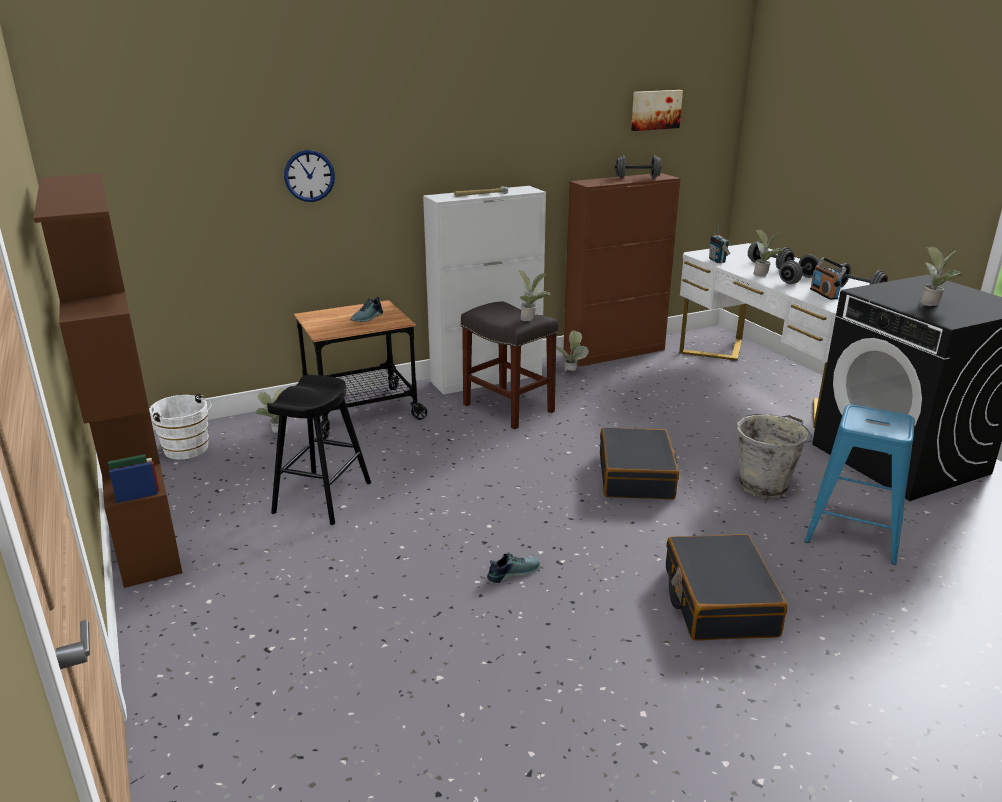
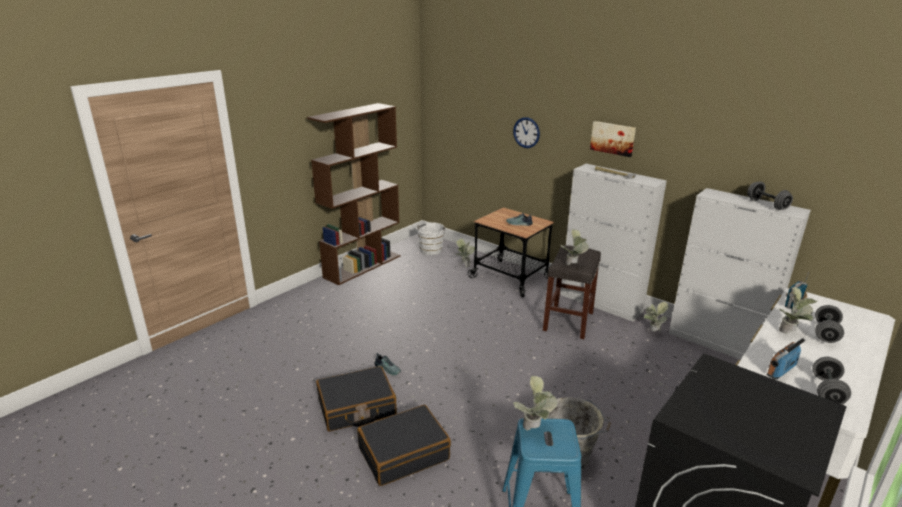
camera: 65 degrees right, 0 degrees up
black stool [267,375,371,525] -> none
brown cabinet [563,173,681,367] -> white cabinet [669,188,811,360]
black suitcase [600,427,679,500] -> black suitcase moved to [316,366,397,431]
picture [631,90,683,131] -> picture moved to [590,121,636,157]
grey dumbbell [779,254,820,284] -> none
potted plant [920,247,963,306] -> potted plant moved to [513,376,557,431]

